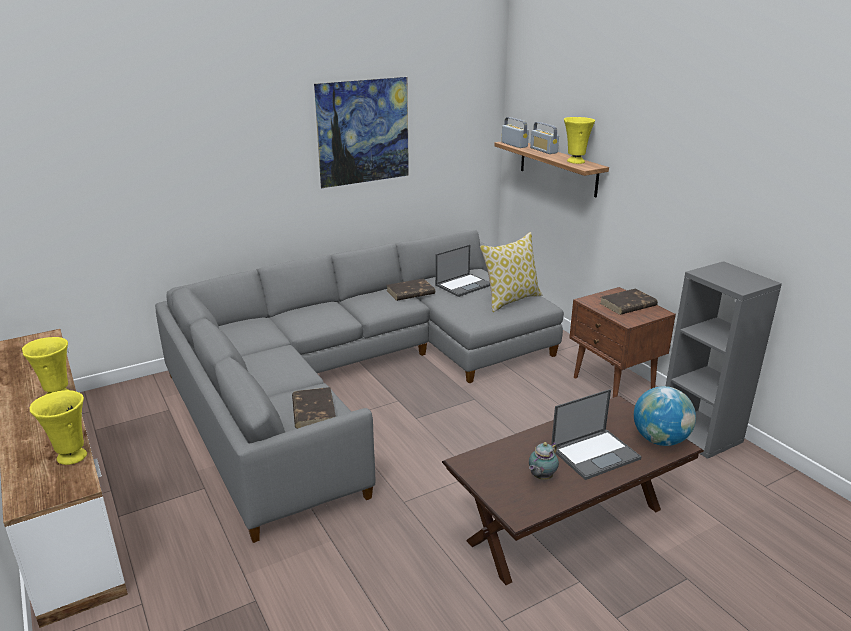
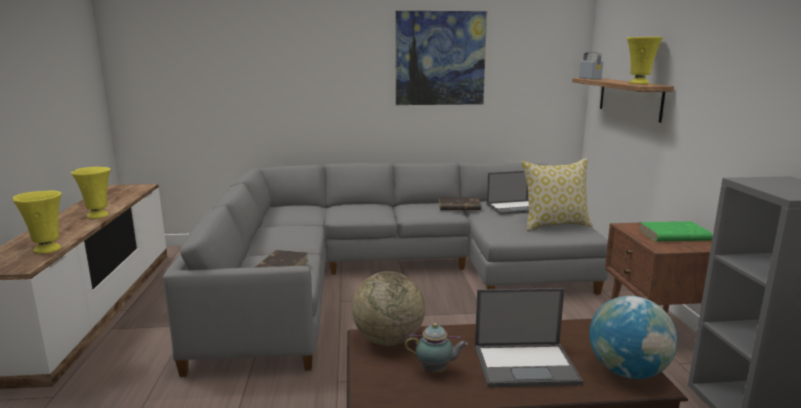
camera: 25 degrees right, 10 degrees down
teapot [529,442,559,480] -> teapot turned 150 degrees counterclockwise [405,323,468,373]
radio [530,122,559,154] -> none
brown book [600,288,658,315] -> green book [639,221,713,241]
none -> globe [352,271,425,346]

